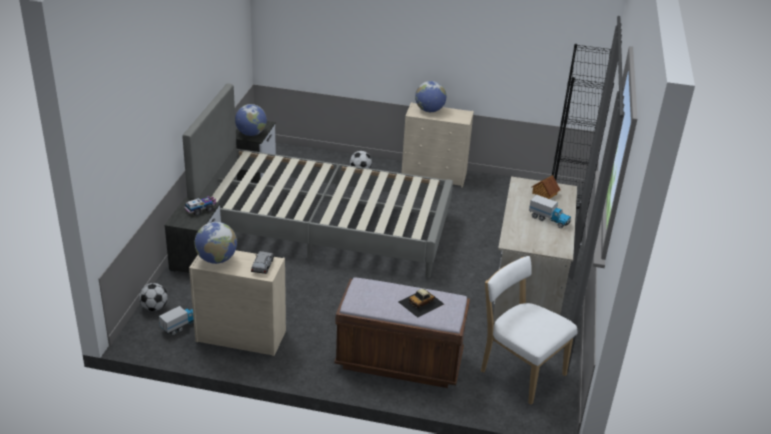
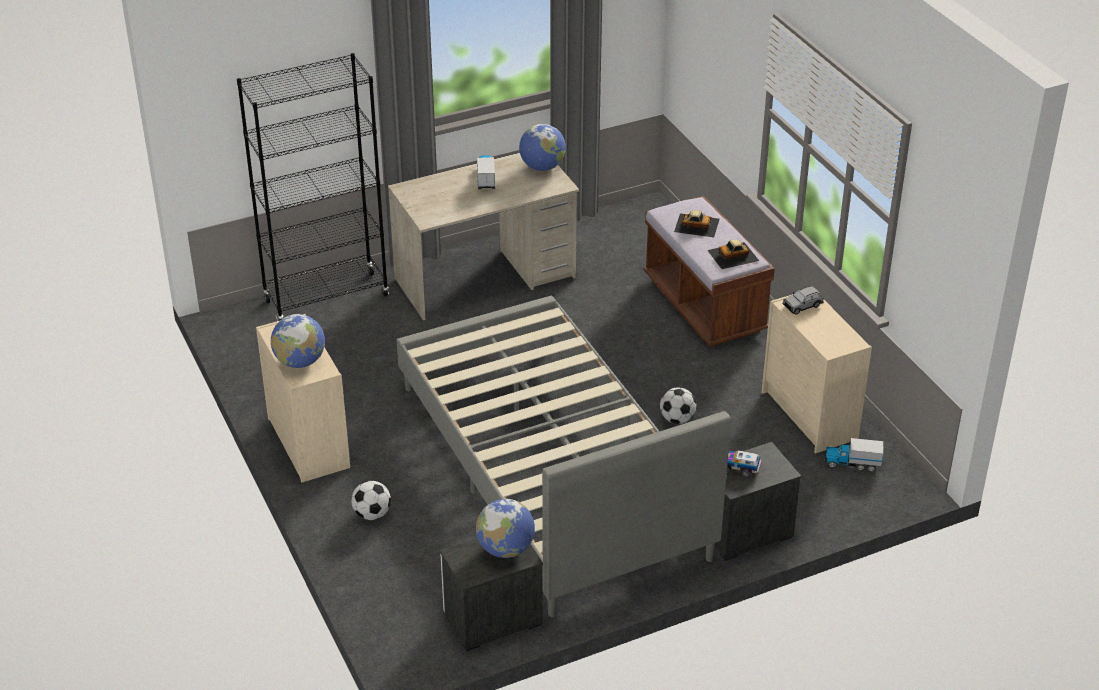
camera: 125 degrees left, 5 degrees up
football [139,283,168,311] -> football moved to [660,387,697,424]
globe [194,222,237,264] -> globe moved to [519,124,566,171]
white chair [481,256,578,405] -> none
toy house [531,175,561,199] -> none
none -> toy car [707,239,759,269]

